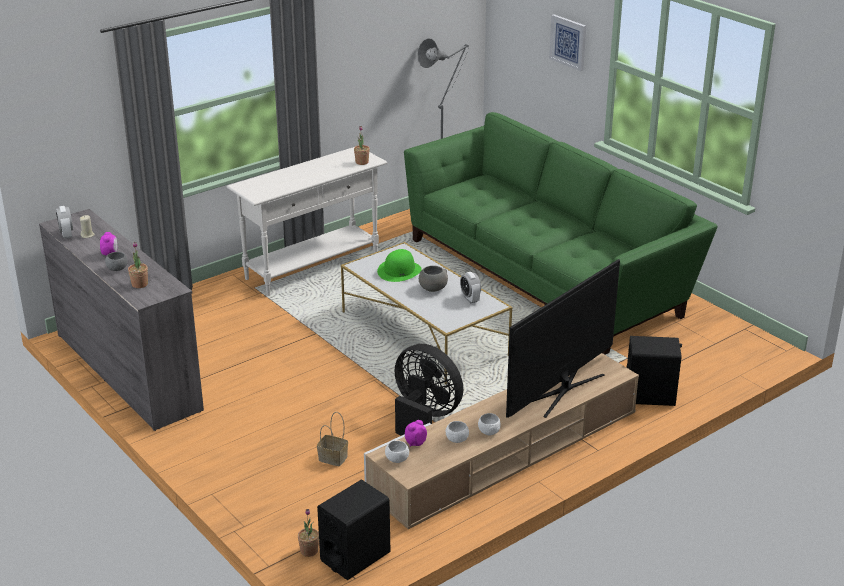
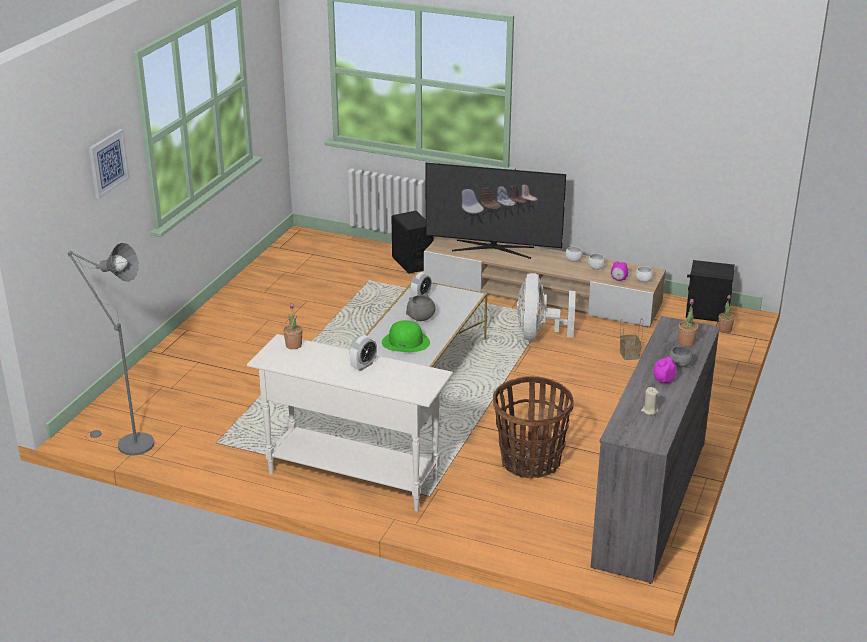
camera: 120 degrees left, 0 degrees up
alarm clock [56,206,73,239] -> alarm clock moved to [349,335,377,371]
black fan [395,344,463,436] -> white fan [517,273,575,340]
green sofa [404,112,718,355] -> none
none -> basket [493,376,574,478]

